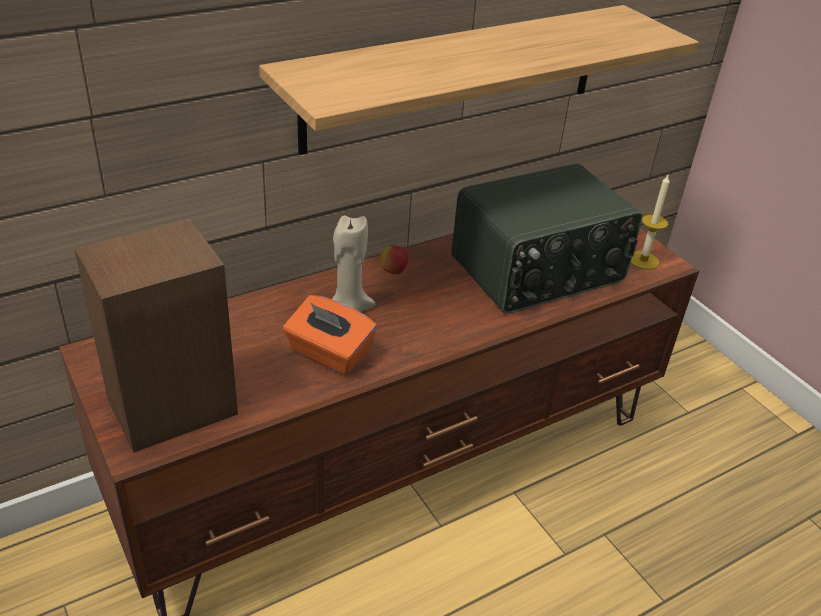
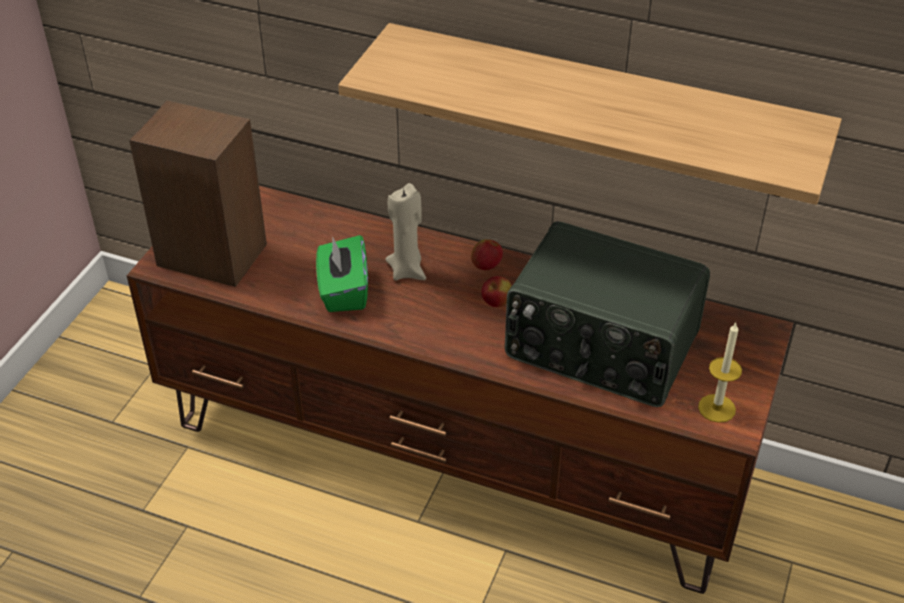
camera: 55 degrees right, 5 degrees up
orange tissue box [283,295,377,375] -> green tissue box [316,235,368,312]
none -> apple [482,276,512,307]

